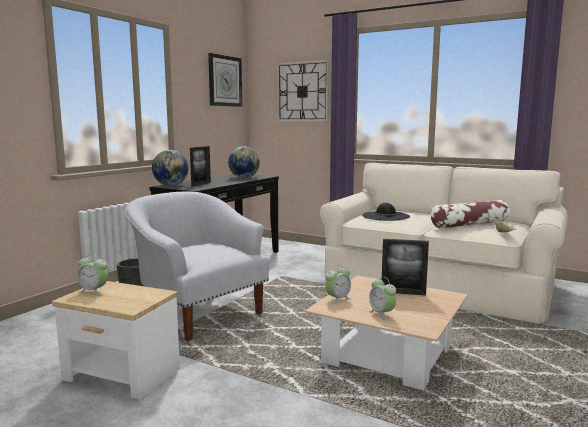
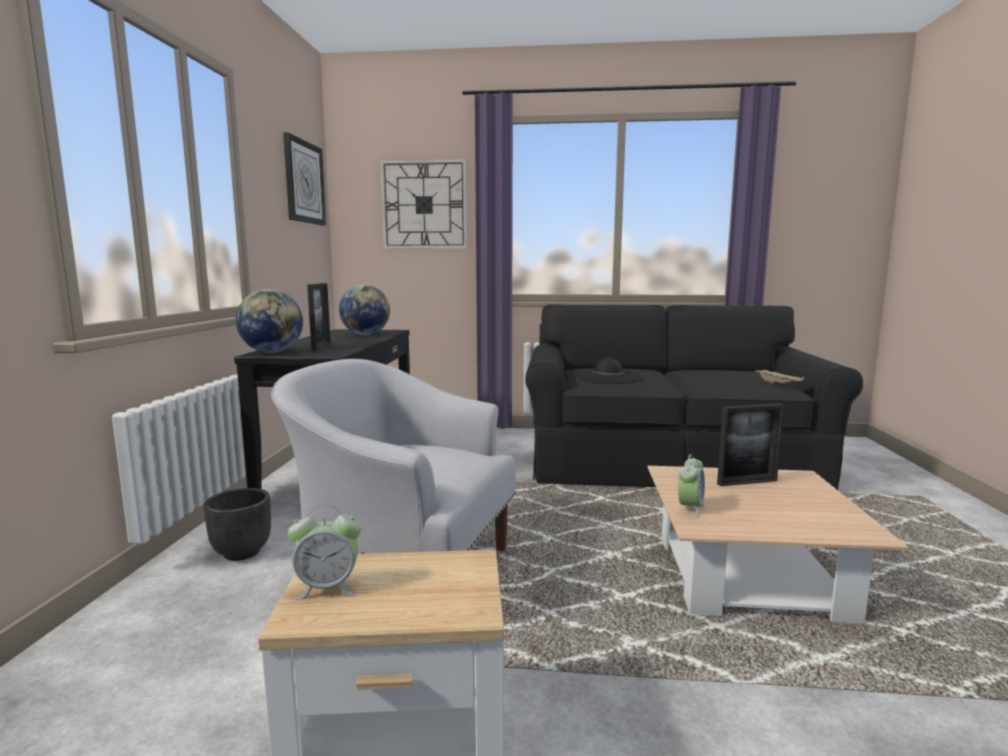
camera: 25 degrees left, 0 degrees up
beige sofa [320,163,568,324] -> black sofa [525,304,863,490]
alarm clock [369,277,396,320] -> none
pillow [431,200,510,228] -> none

